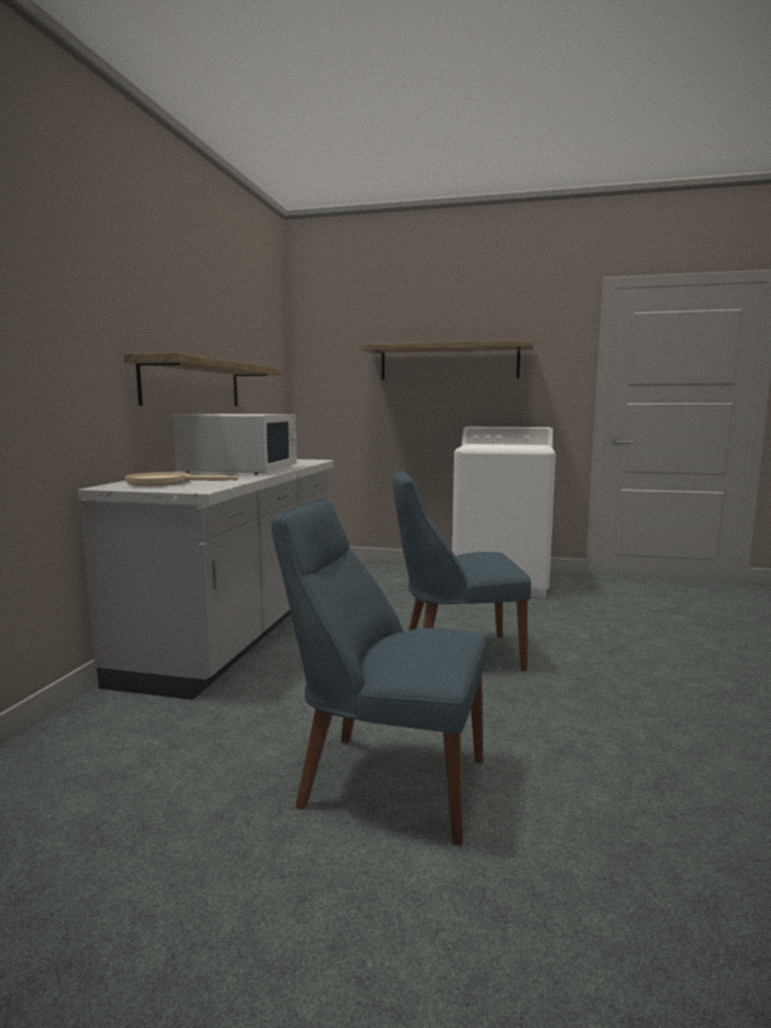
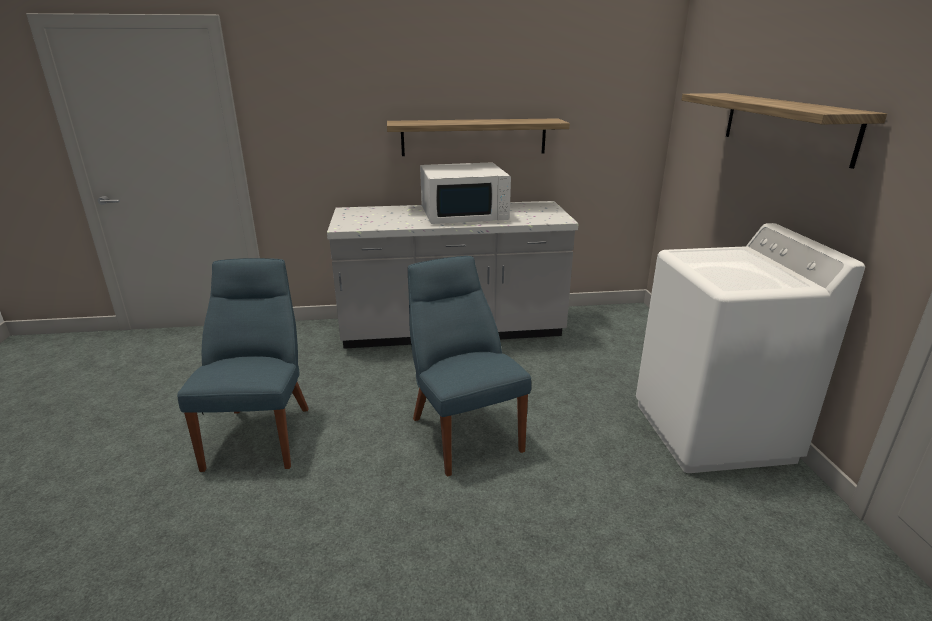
camera: 70 degrees right, 15 degrees up
beige frying pan [125,472,239,486] -> none

